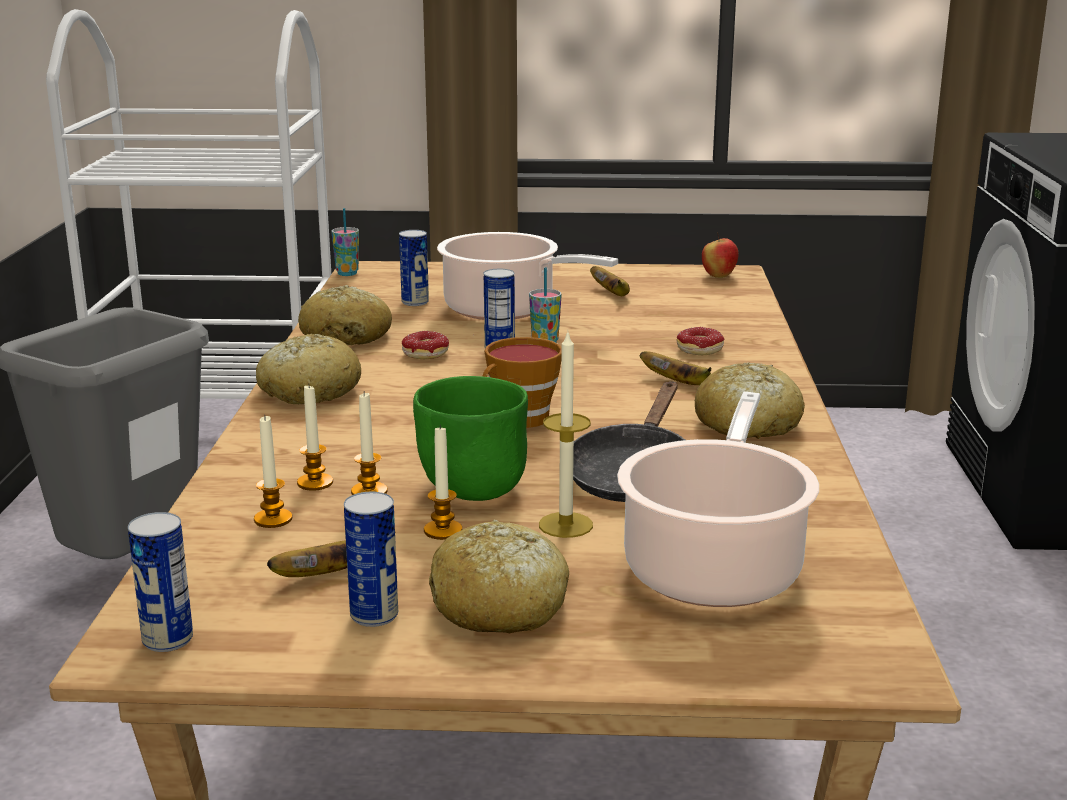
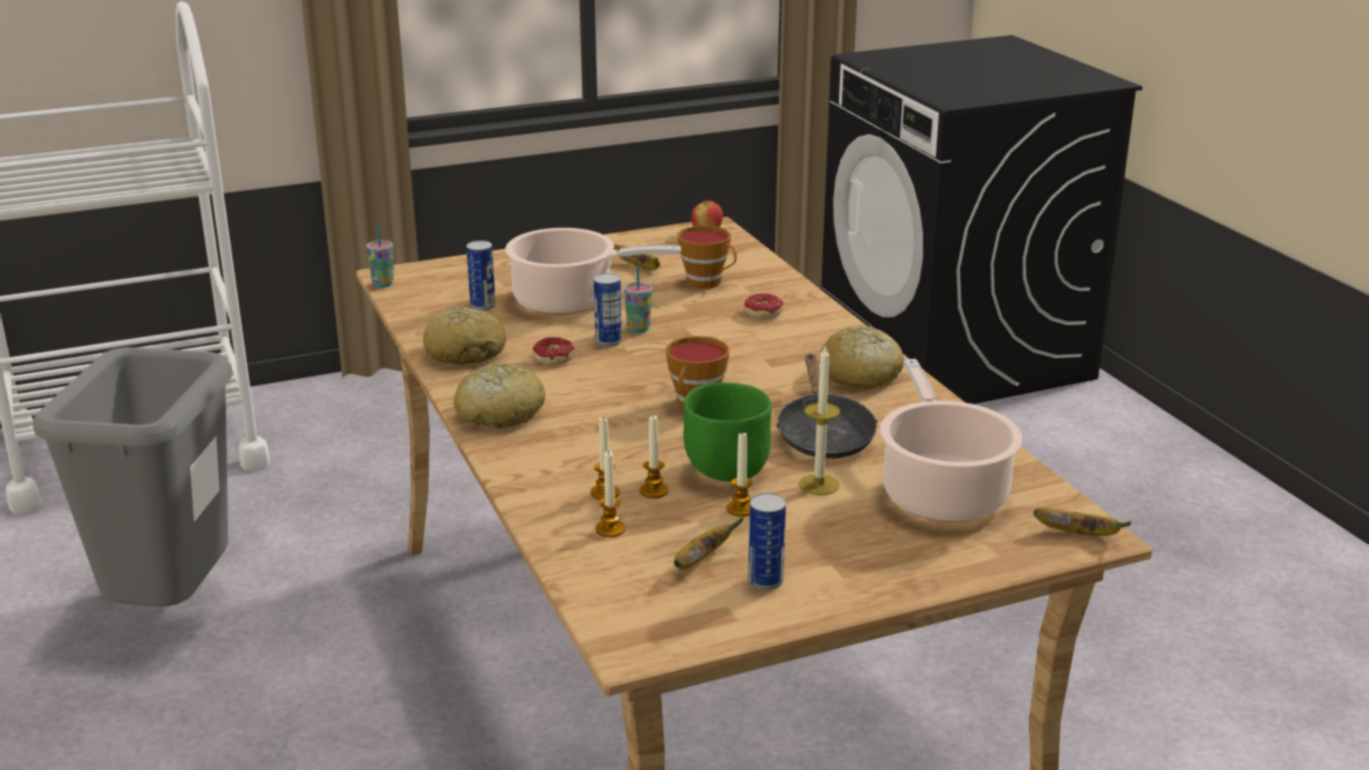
camera: 25 degrees left, 5 degrees up
can [128,512,193,652] -> none
bread [429,520,569,633] -> none
banana [639,351,711,385] -> banana moved to [1034,508,1132,536]
none -> cup [677,225,737,289]

